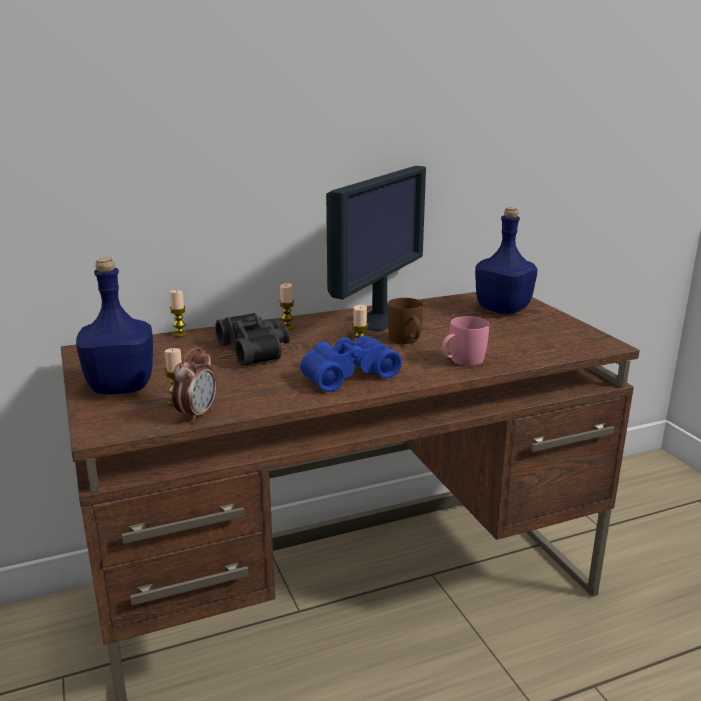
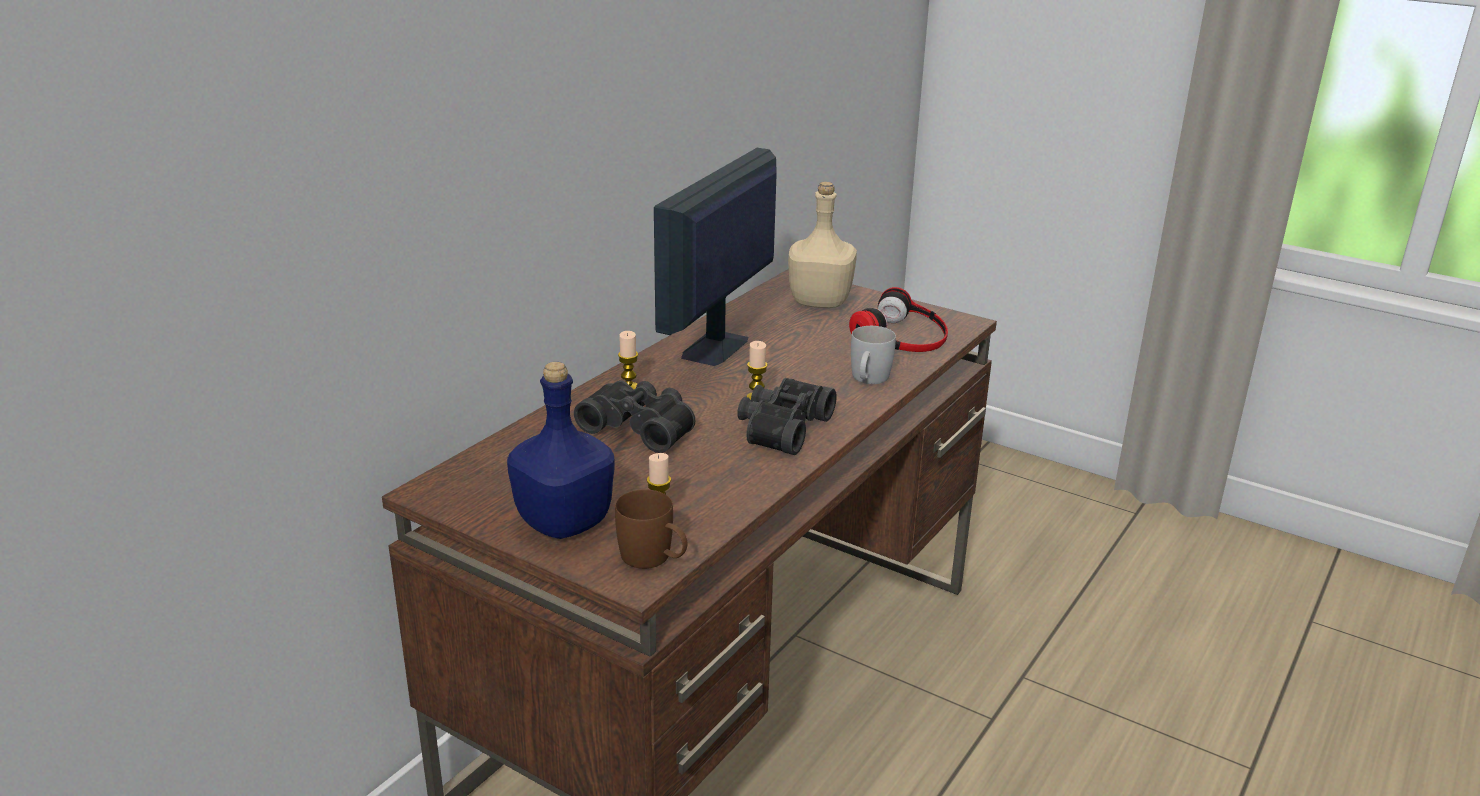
camera: 35 degrees left, 5 degrees up
candle [170,290,188,337] -> none
alarm clock [172,347,216,423] -> none
blue binoculars [300,336,402,392] -> black binoculars [737,378,837,455]
monitor [326,166,426,332] -> monitor turned 150 degrees counterclockwise [654,148,777,366]
brown mug [387,298,423,344] -> brown mug moved to [615,490,687,569]
pink mug [442,316,489,366] -> white mug [851,326,896,384]
blue bottle [475,207,538,314] -> beige bottle [788,182,857,308]
none -> headphones [849,287,948,352]

